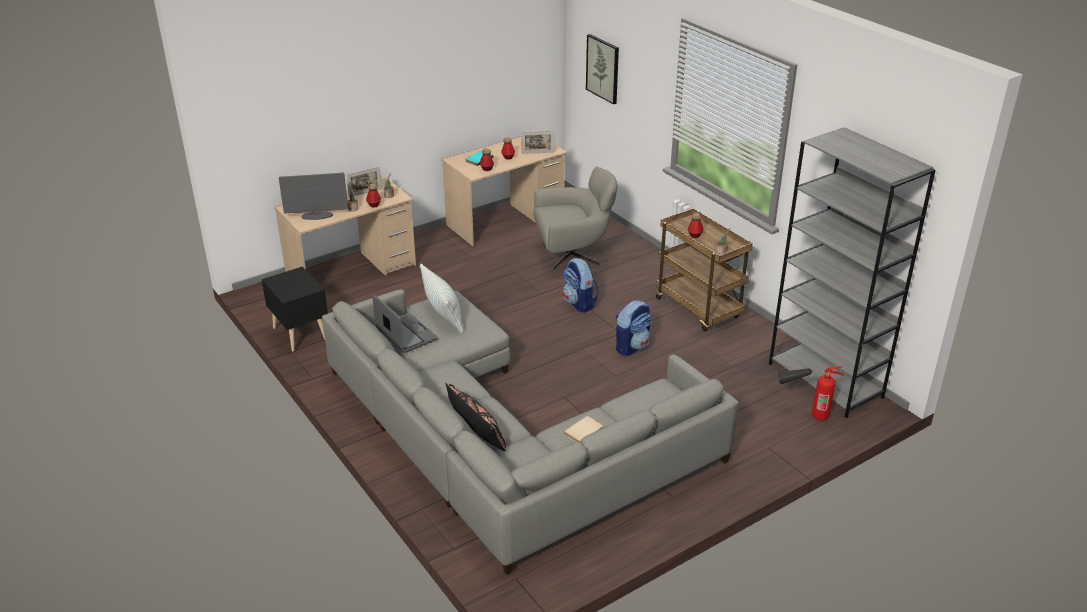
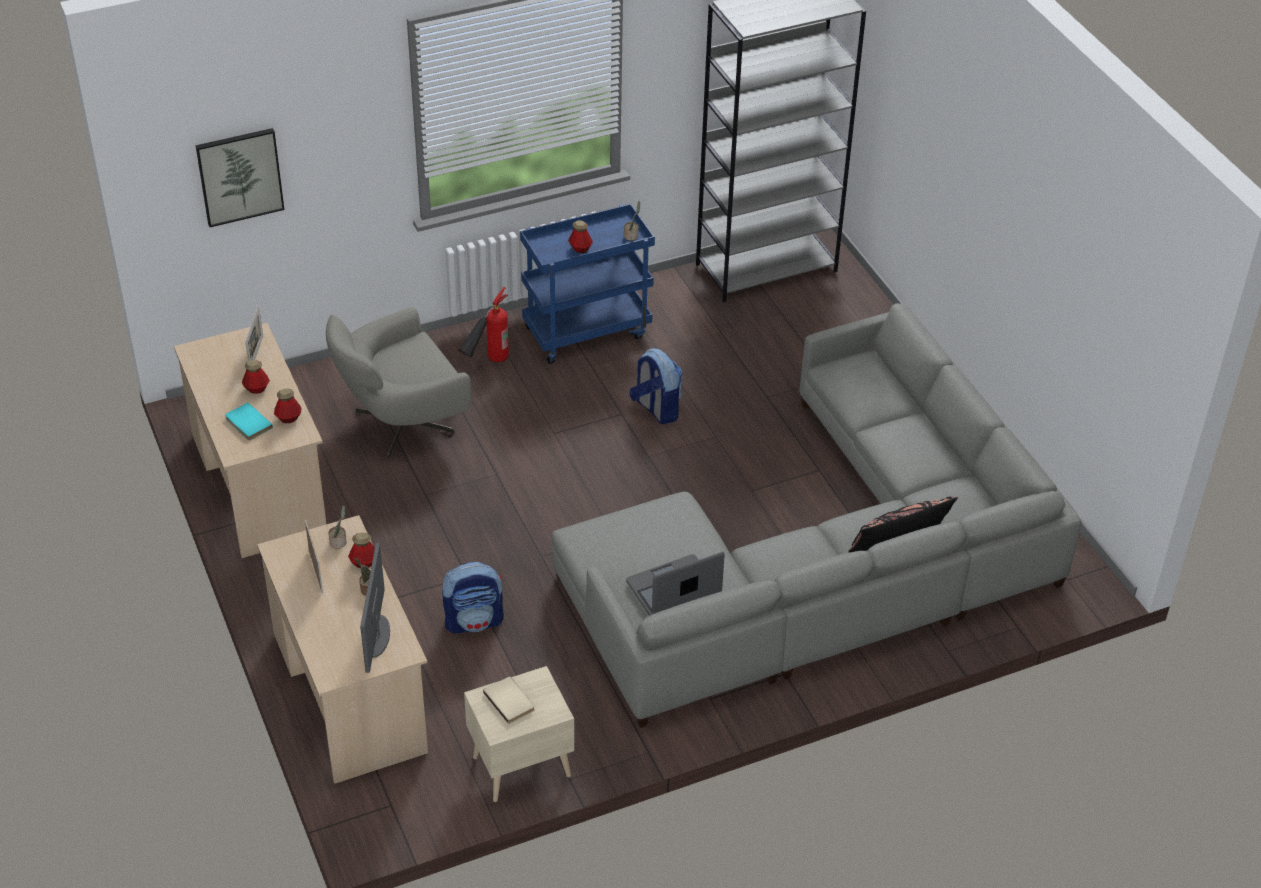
camera: 80 degrees left, 10 degrees up
black nightstand [262,266,328,351] -> beige nightstand [464,666,574,802]
pillow [420,264,463,334] -> none
grey armchair [534,166,617,270] -> grey armchair turned 120 degrees counterclockwise [326,307,471,458]
backpack [563,258,599,313] -> backpack moved to [442,562,504,633]
beige book [564,416,603,442] -> beige book moved to [483,677,535,724]
brown cart [656,208,753,331] -> blue cart [520,204,655,364]
fire extinguisher [778,366,844,421] -> fire extinguisher moved to [458,287,509,362]

